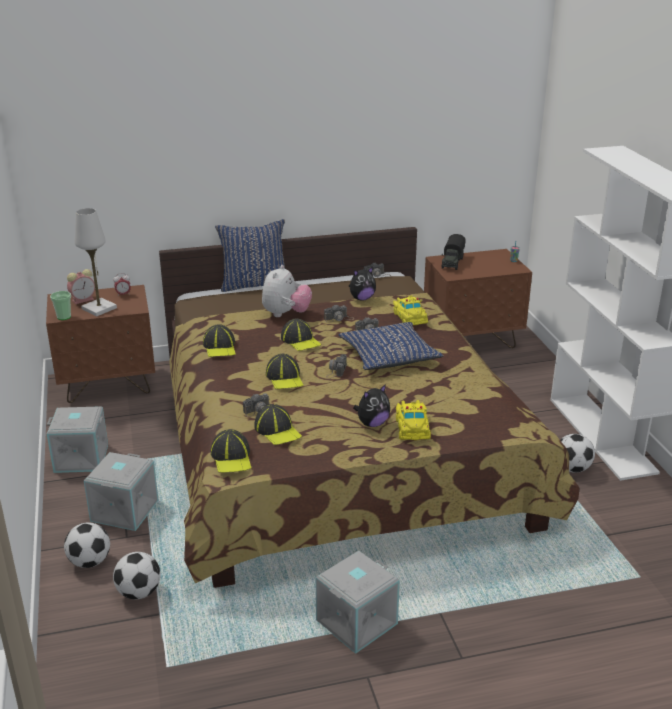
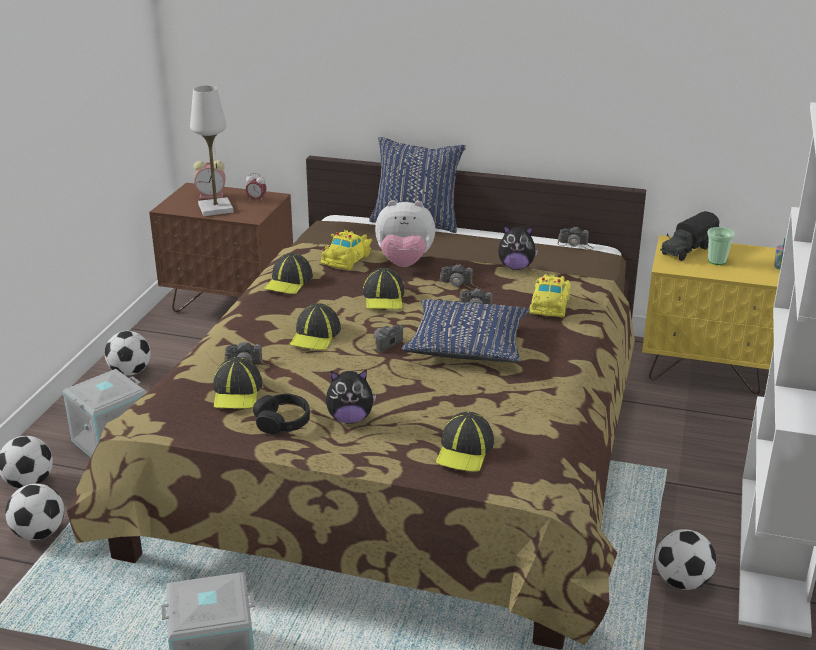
camera: 30 degrees right, 0 degrees up
grey storage box [47,406,108,473] -> football [105,331,151,376]
cup [50,291,71,320] -> cup moved to [707,227,735,265]
cap [211,429,251,473] -> cap moved to [436,412,494,472]
plush toy [262,265,312,317] -> plush toy turned 45 degrees clockwise [375,200,435,267]
yellow toy car [396,400,431,440] -> yellow toy car moved to [321,230,372,270]
brown nightstand [424,249,532,348] -> yellow nightstand [642,235,780,394]
none -> black headphones [253,393,310,434]

